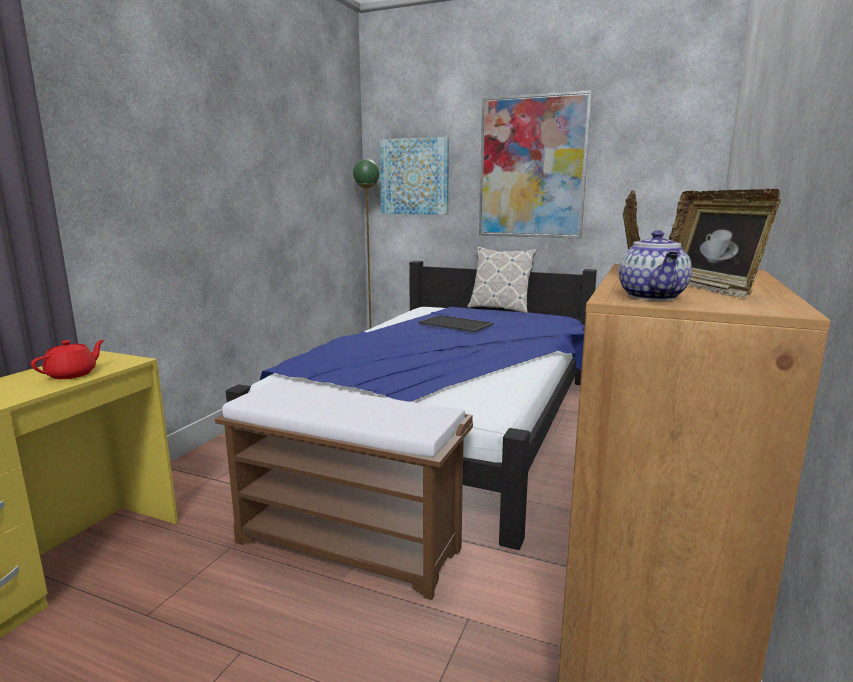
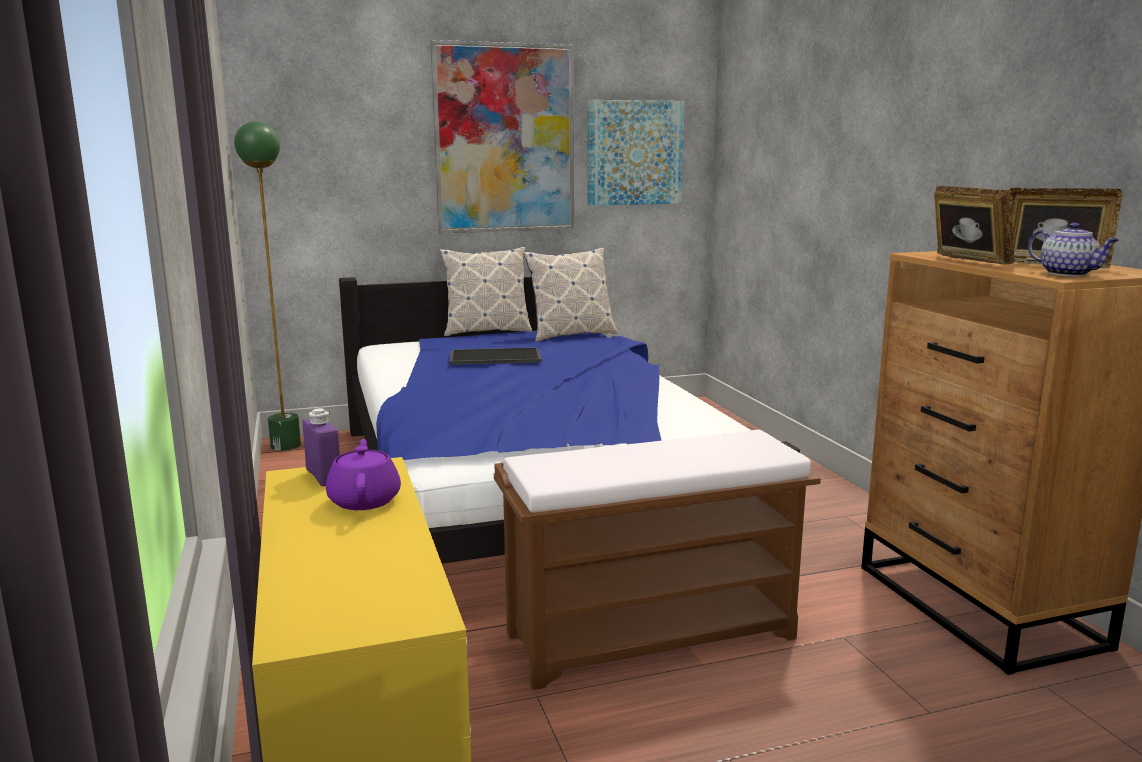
camera: 40 degrees left, 0 degrees up
red teapot [31,340,104,379] -> purple teapot [326,439,401,510]
picture [380,137,449,215] -> picture moved to [587,100,685,206]
none -> purple bottle [302,408,340,486]
none -> pillow [523,248,617,342]

